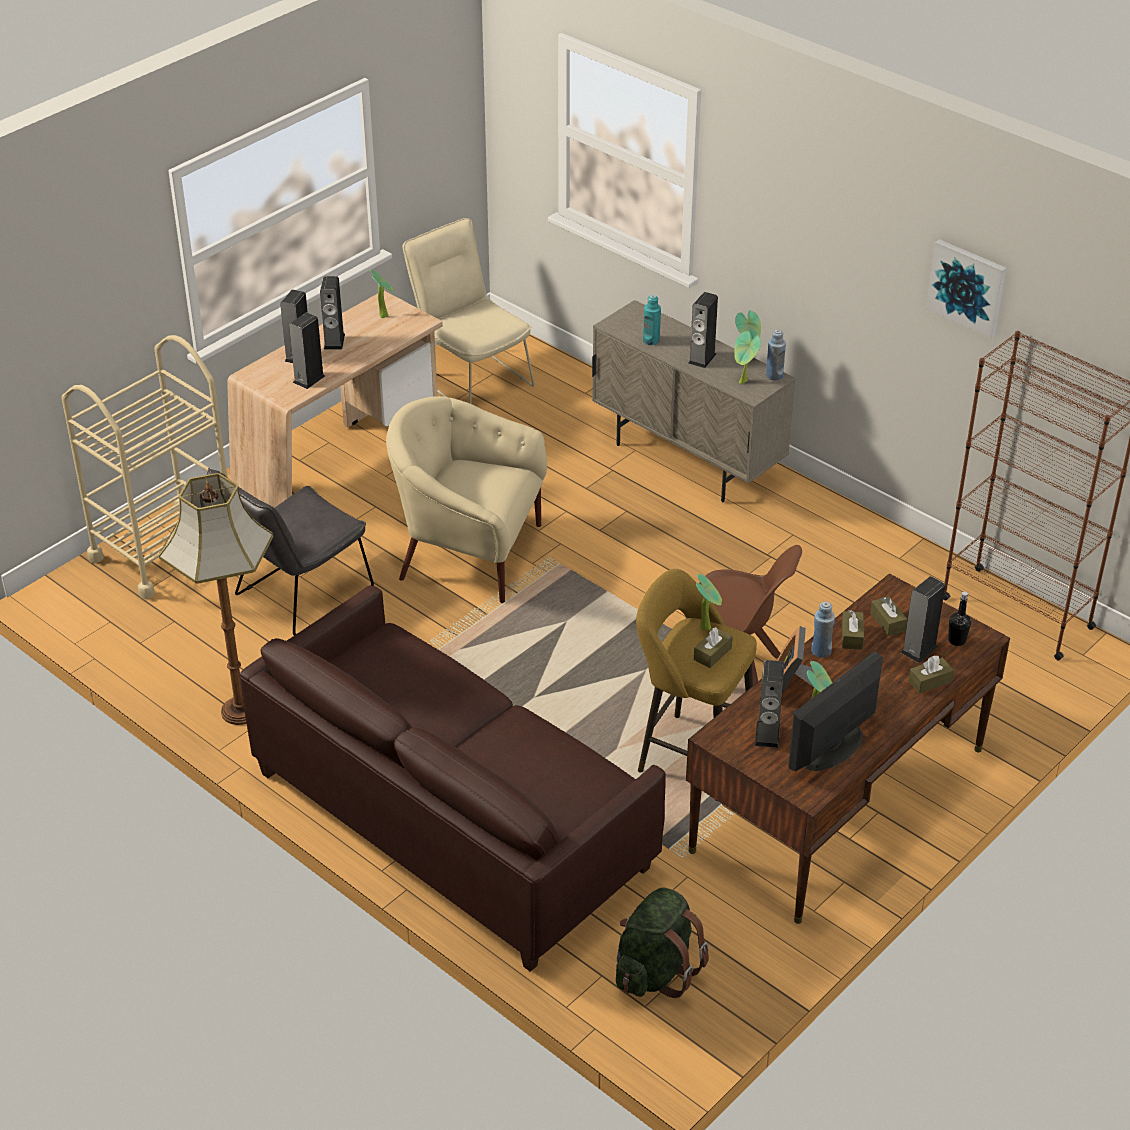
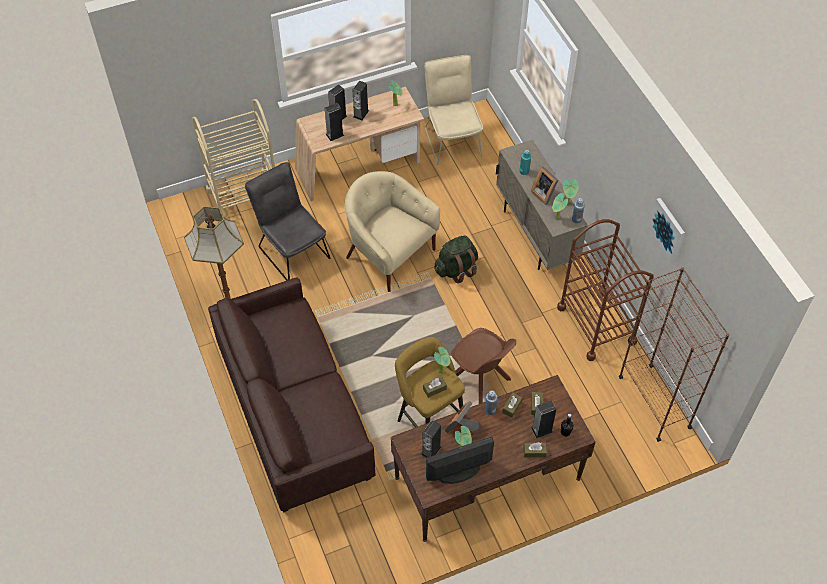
camera: 25 degrees right, 15 degrees up
grey chair [207,468,374,635] -> grey chair turned 75 degrees clockwise [245,162,330,281]
green backpack [616,887,709,998] -> green backpack moved to [434,236,478,284]
speaker [688,292,718,368] -> picture frame [531,166,558,205]
none -> brown cart [557,219,654,361]

